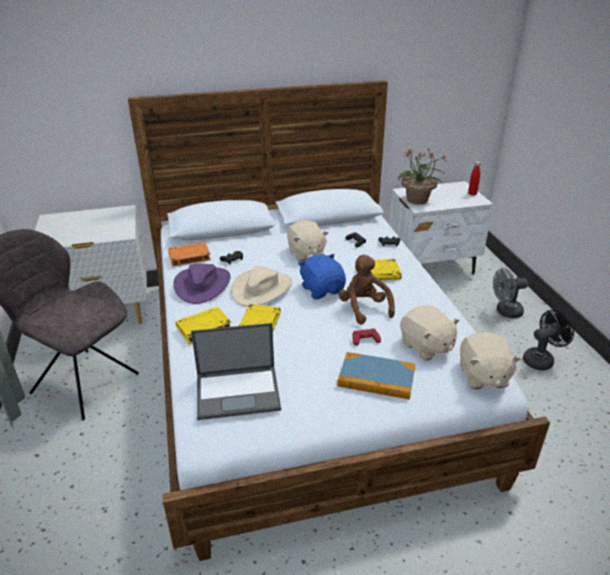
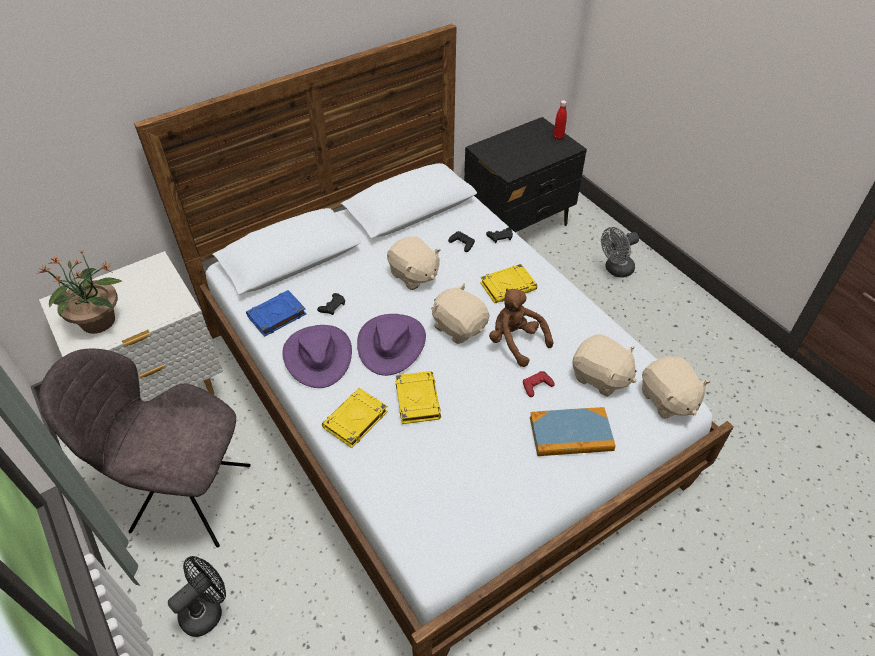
camera: 20 degrees left, 15 degrees up
orange book [168,242,211,267] -> blue book [246,290,306,337]
laptop [191,323,281,420] -> none
beige hat [231,266,292,307] -> purple hat [357,314,426,376]
blue plush toy [298,254,346,299] -> beige plush toy [431,284,489,344]
white nightstand [389,181,493,275] -> black nightstand [464,117,587,232]
potted plant [398,148,446,204] -> potted plant moved to [36,250,122,334]
black fan [523,310,574,370] -> black fan moved to [168,556,226,637]

